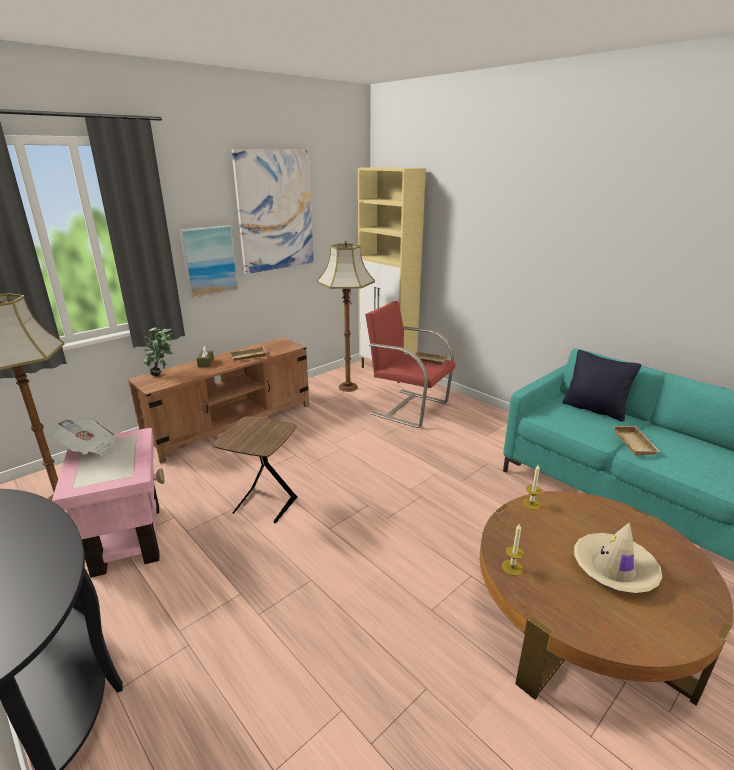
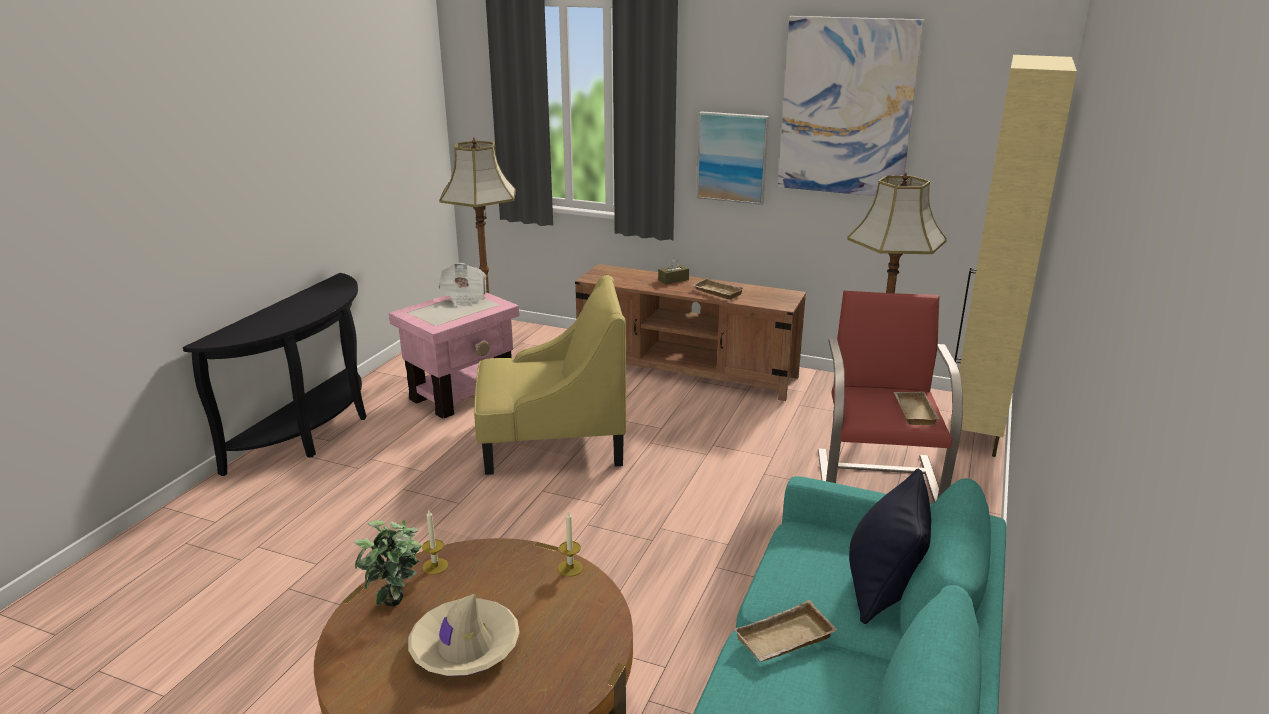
camera: 65 degrees right, 0 degrees up
potted plant [143,327,174,376] -> potted plant moved to [353,520,422,607]
brown side table [212,416,297,523] -> yellow armchair [474,275,626,475]

